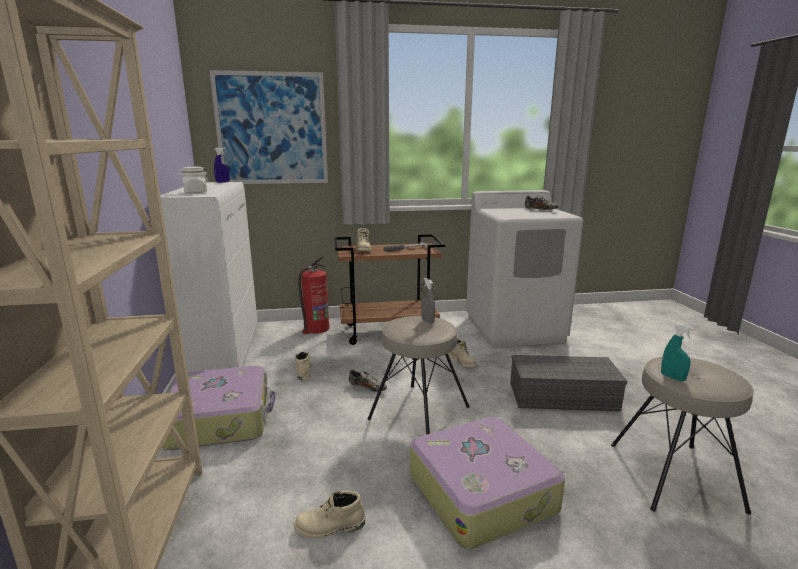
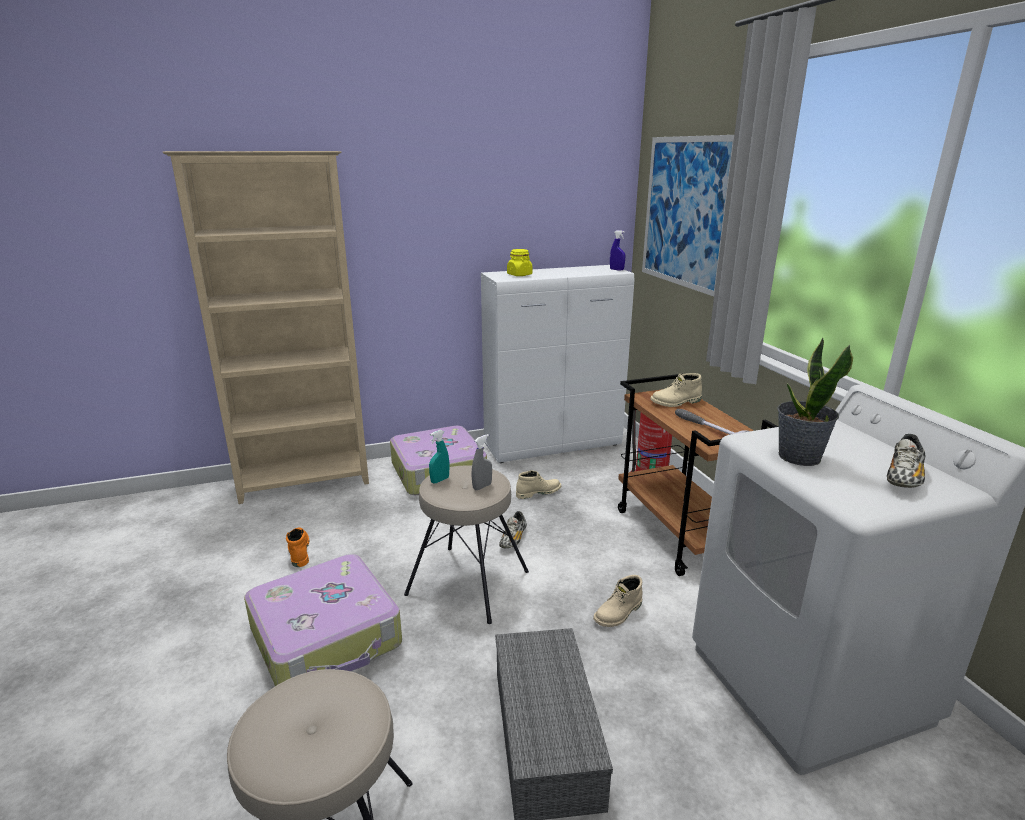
camera: 80 degrees right, 5 degrees up
white jar [178,167,209,193] -> yellow jar [507,249,533,276]
beige boot [293,490,365,539] -> orange boot [286,527,309,567]
turquoise spray bottle [661,324,694,381] -> turquoise spray bottle moved to [429,430,449,484]
none -> potted plant [777,338,853,466]

